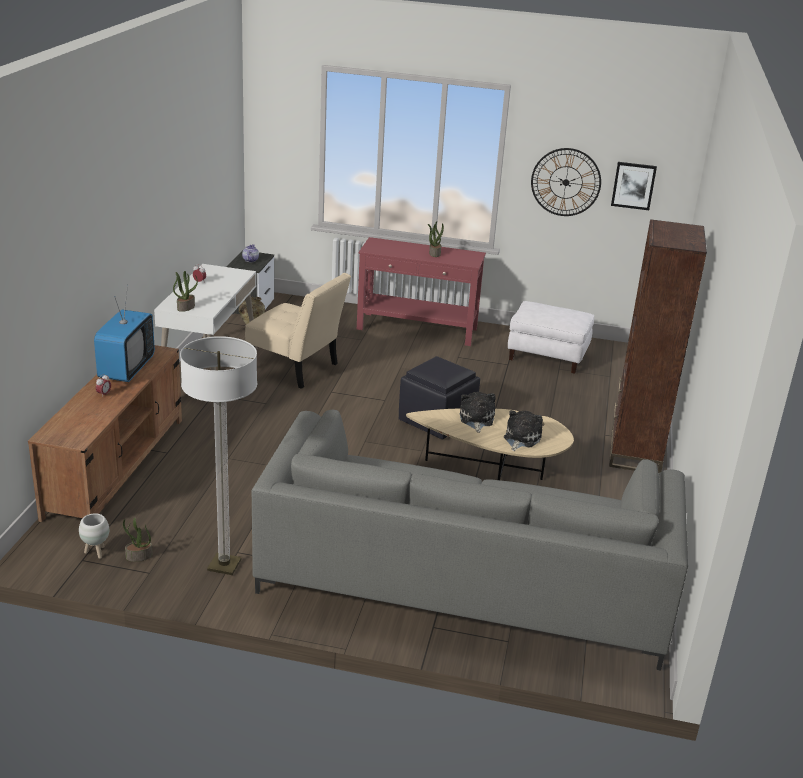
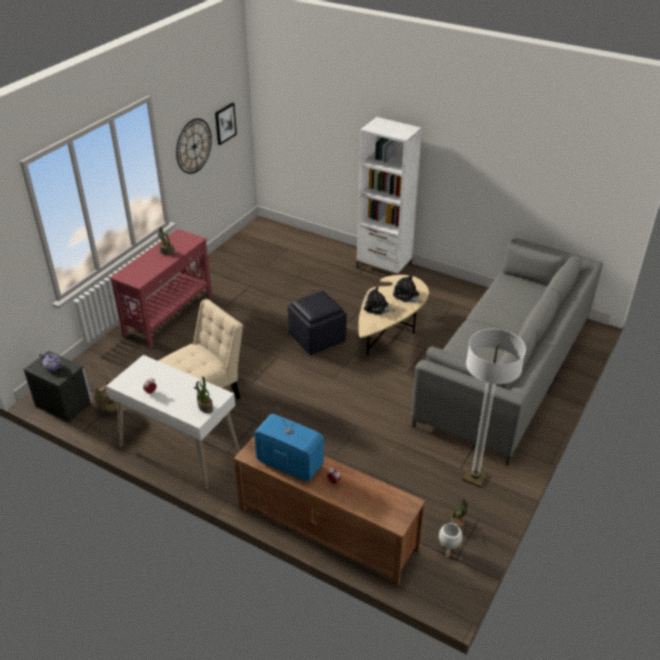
camera: 70 degrees left, 10 degrees up
white ottoman [508,301,594,374] -> none
brown bookcase [609,219,707,474] -> white bookcase [356,117,422,277]

